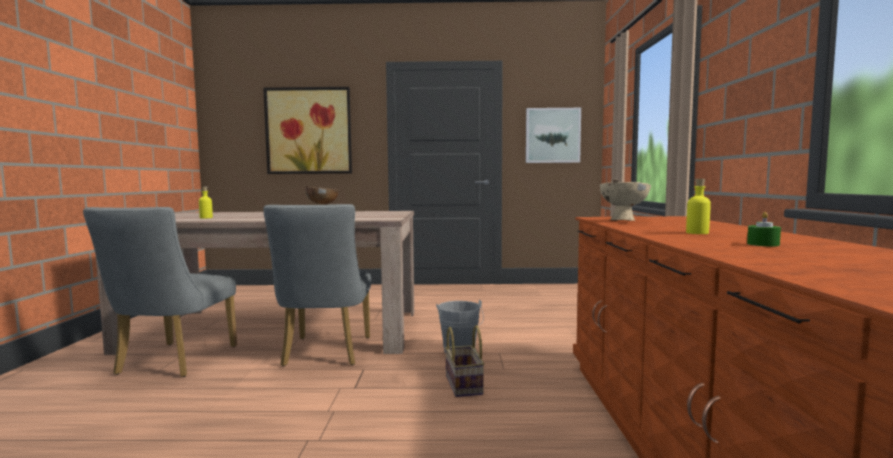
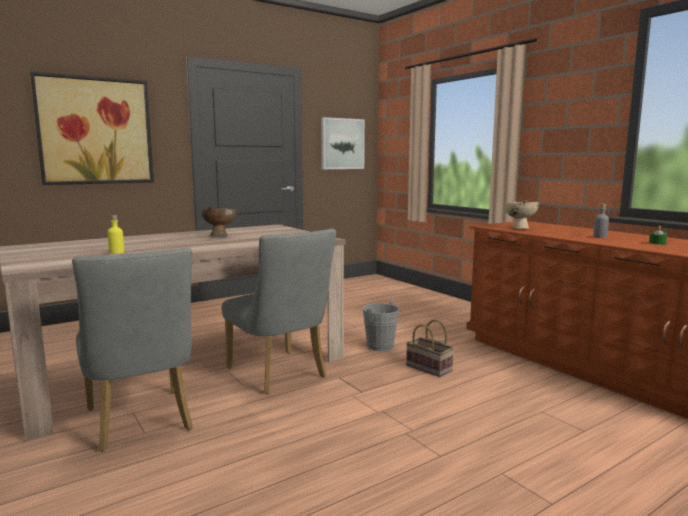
camera: 35 degrees left, 5 degrees up
yellow bottle [686,179,711,234] -> grey bottle [593,204,609,238]

